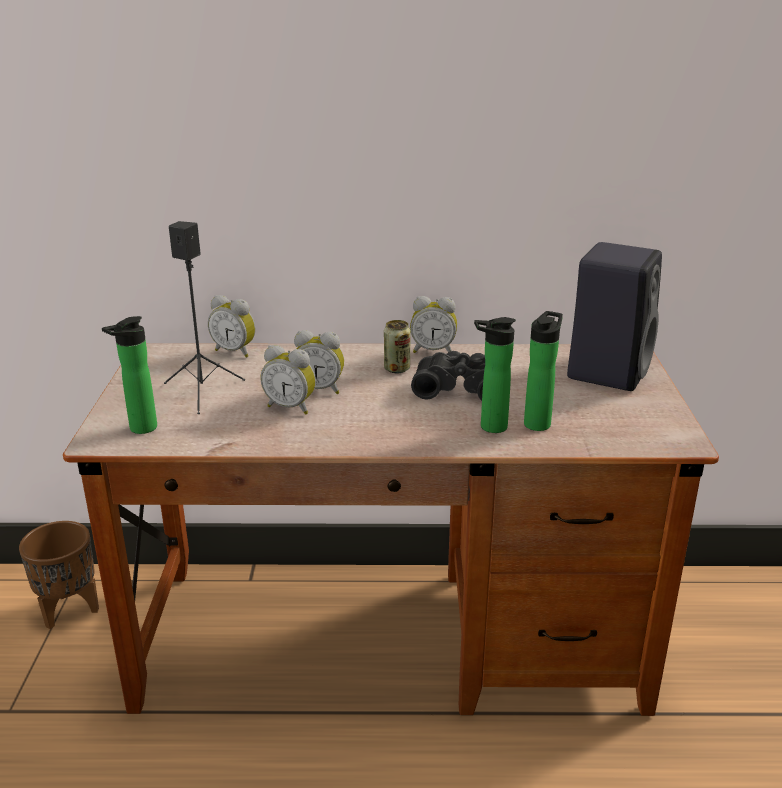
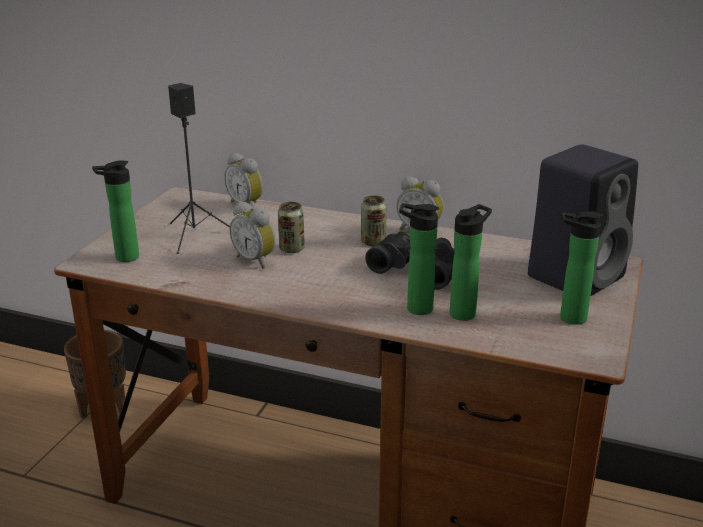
camera: 20 degrees right, 0 degrees up
alarm clock [294,330,344,394] -> can [278,202,305,253]
none -> bottle [560,211,603,325]

